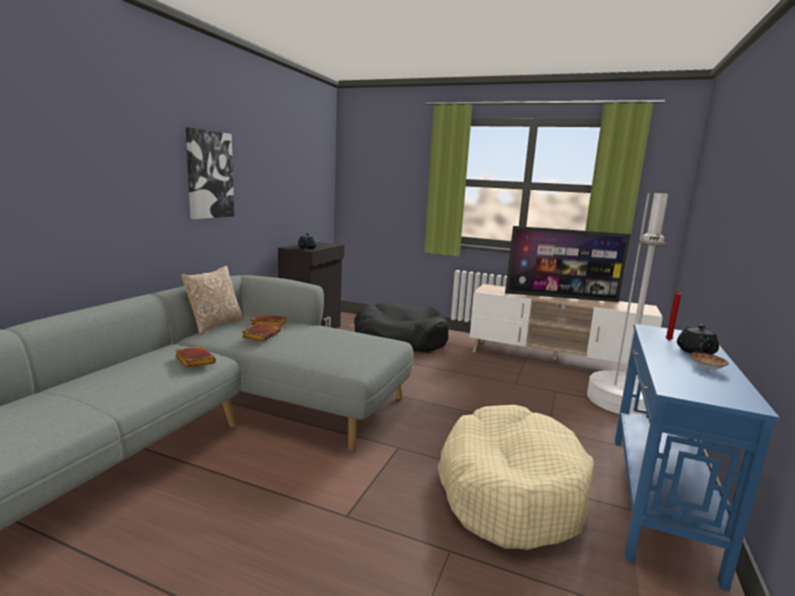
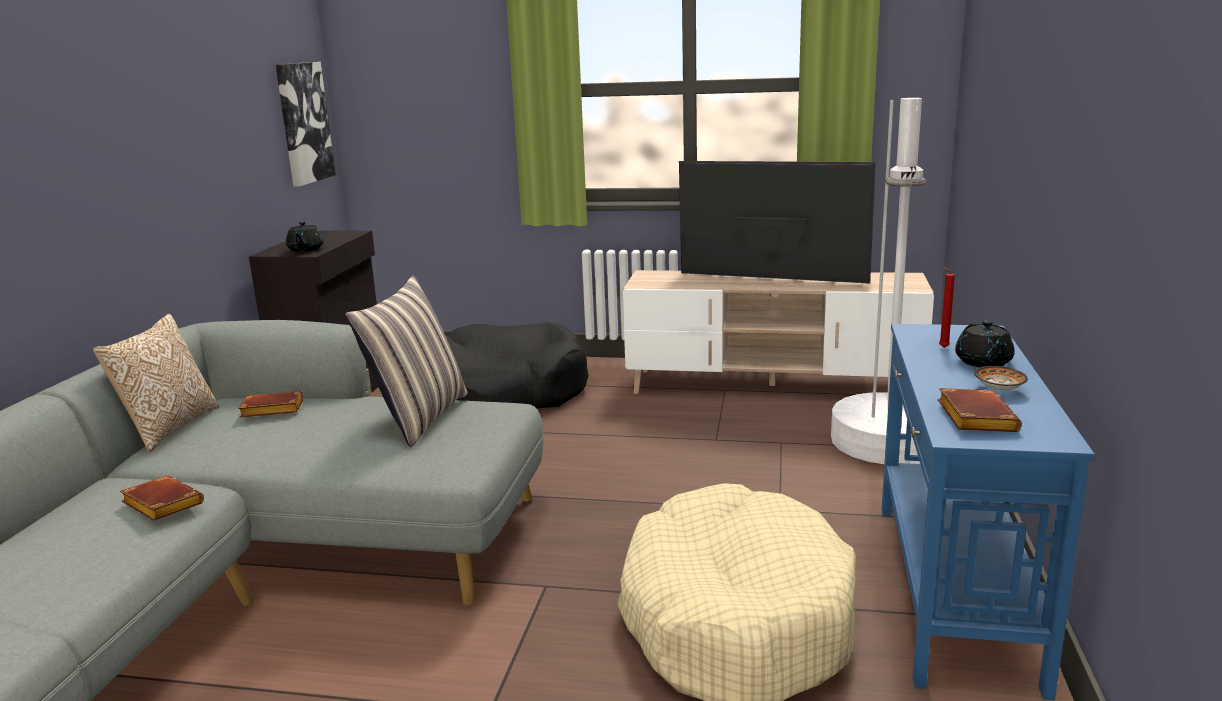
camera: 10 degrees left, 5 degrees up
picture [186,127,234,219] -> picture moved to [276,62,336,187]
brown book [242,323,281,341] -> brown book moved to [938,388,1022,432]
television [505,226,631,302] -> television turned 150 degrees counterclockwise [679,161,876,284]
none -> pillow [345,275,468,447]

